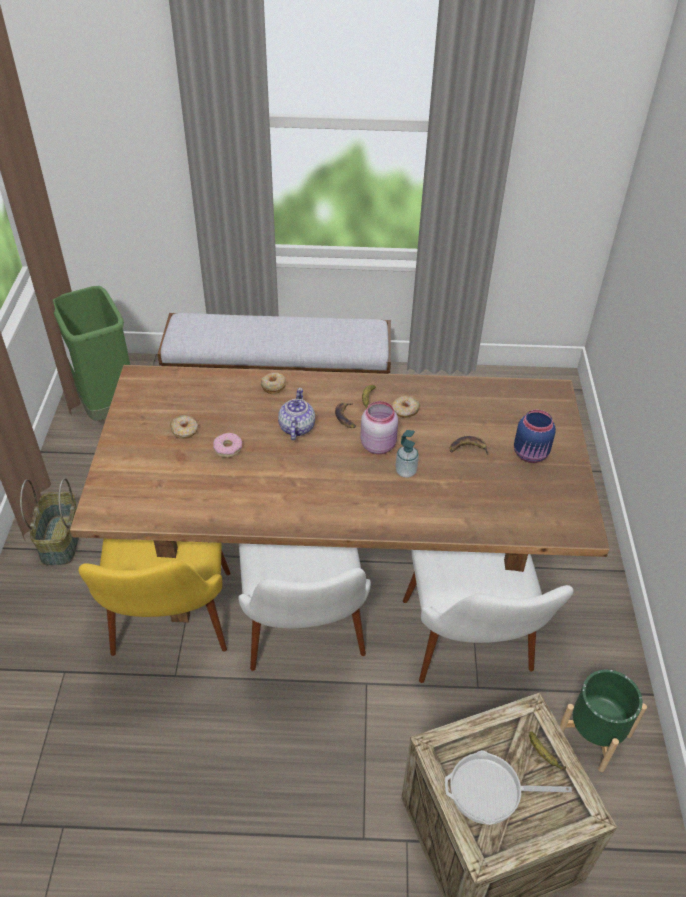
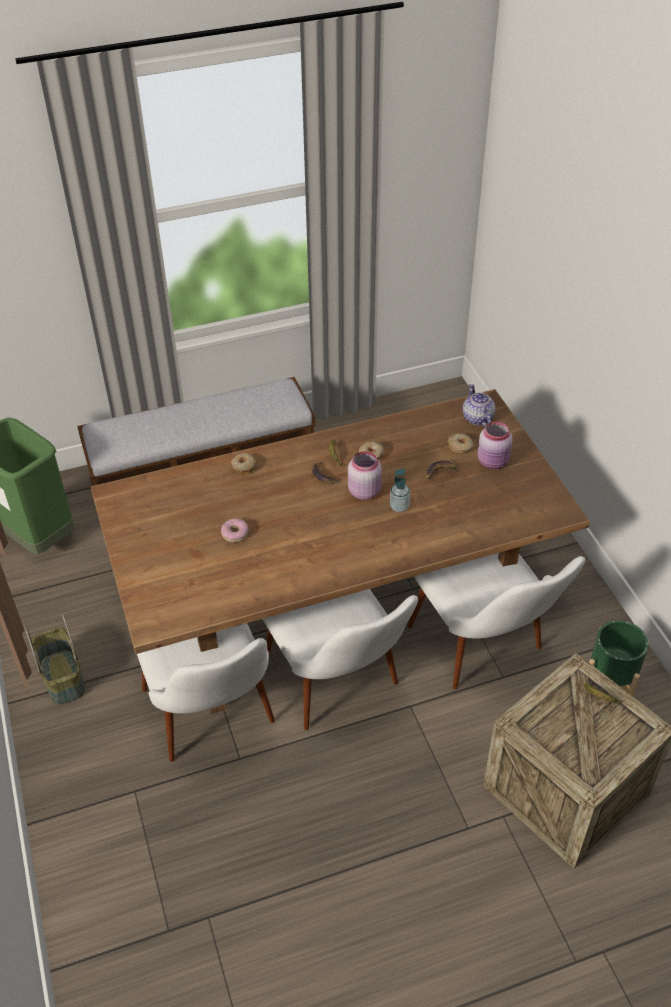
camera: 20 degrees left, 0 degrees up
yellow chair [79,539,230,656] -> white chair [137,623,275,762]
donut [170,415,198,439] -> donut moved to [448,433,473,453]
teapot [278,388,315,440] -> teapot moved to [463,384,495,427]
frying pan [445,750,572,825] -> none
blue jar [514,410,556,463] -> pink jar [477,422,513,469]

